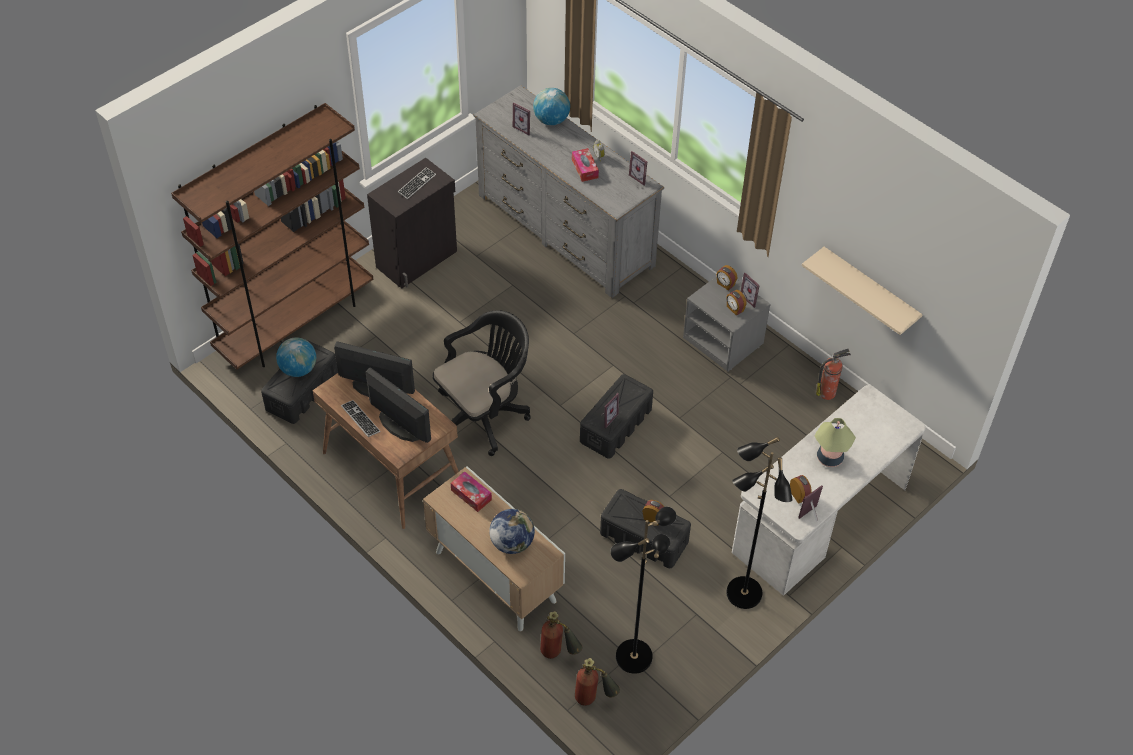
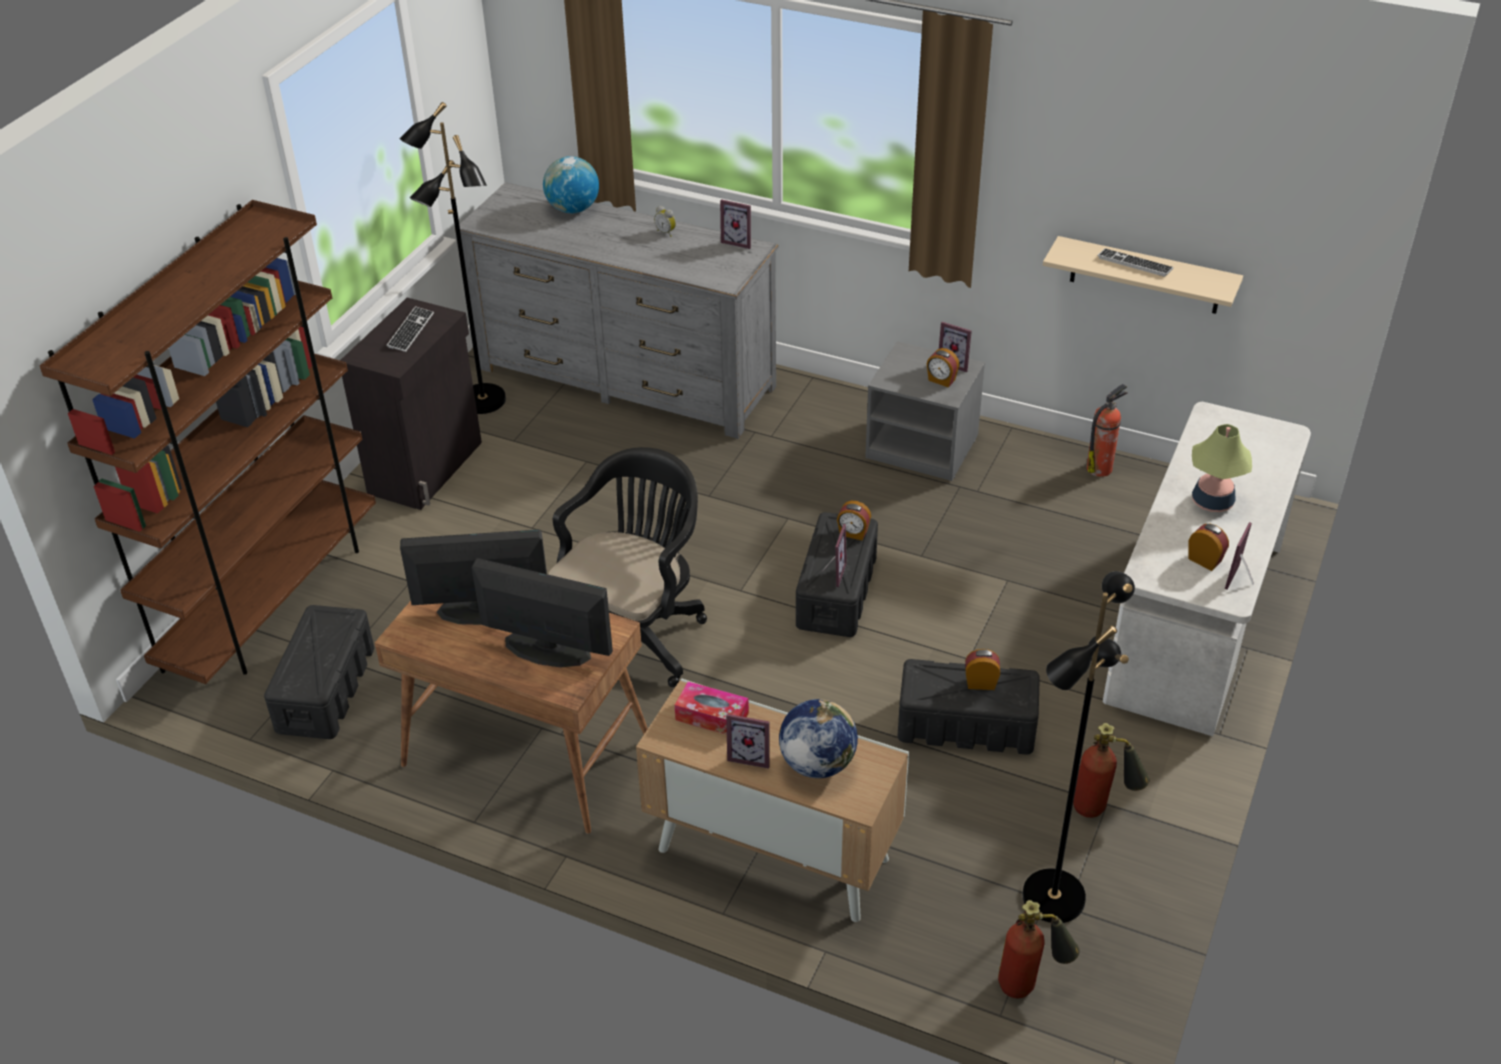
camera: 20 degrees left, 10 degrees down
globe [276,337,316,377] -> none
keyboard [341,400,380,437] -> keyboard moved to [1098,248,1173,277]
picture frame [513,103,530,135] -> picture frame moved to [726,714,770,769]
fire extinguisher [540,611,582,659] -> fire extinguisher moved to [1073,723,1150,818]
tissue box [572,148,599,182] -> none
alarm clock [716,265,737,291] -> alarm clock moved to [837,501,871,541]
black floor lamp [726,437,793,609] -> black floor lamp moved to [400,102,506,414]

